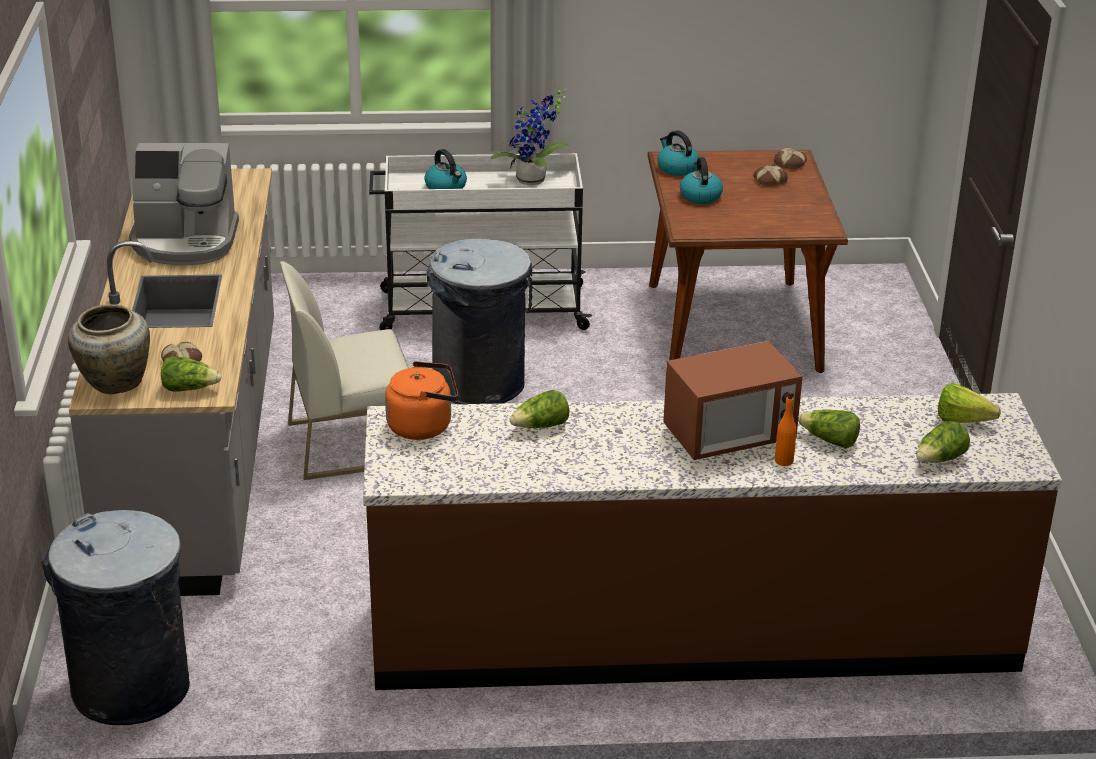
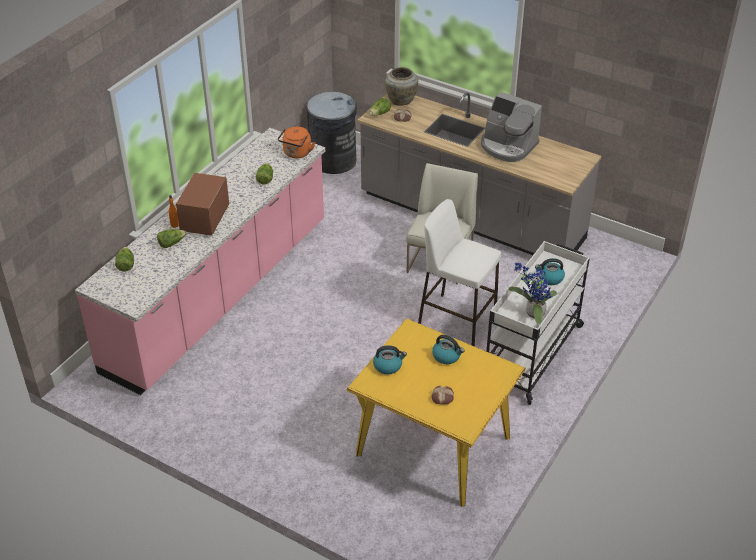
camera: 125 degrees right, 10 degrees up
coffee machine [129,143,239,265] -> coffee machine turned 90 degrees counterclockwise [481,92,542,162]
brown counter [363,393,1062,690] -> pink counter [75,128,325,395]
grey trash can [426,239,533,404] -> white stool [418,199,501,346]
brown dining table [648,150,848,373] -> yellow dining table [347,318,526,507]
kettle [657,130,699,176] -> kettle moved to [373,345,407,375]
bread [774,147,807,169] -> none
lettuce [938,383,1001,423] -> none

